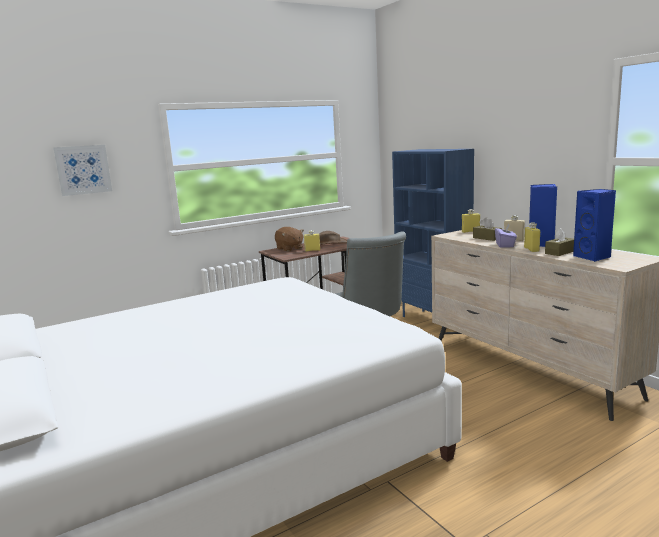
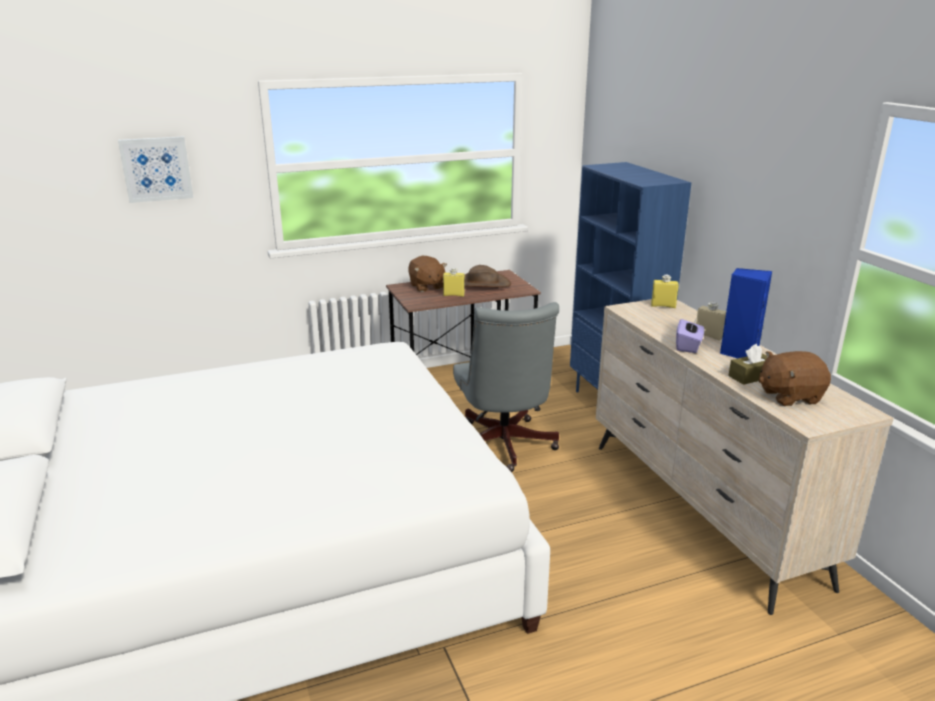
camera: 10 degrees right, 10 degrees up
brown tissue box [473,217,502,241] -> none
yellow bottle [524,222,540,252] -> none
blue speaker [573,189,616,262] -> brown plush toy [759,351,831,406]

